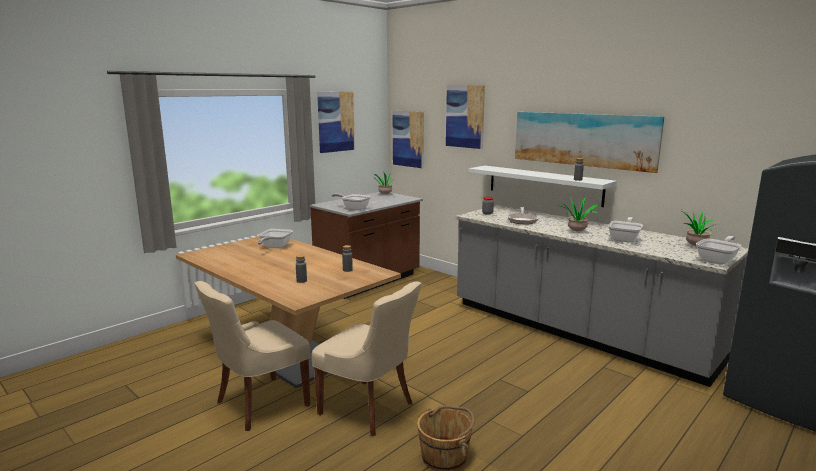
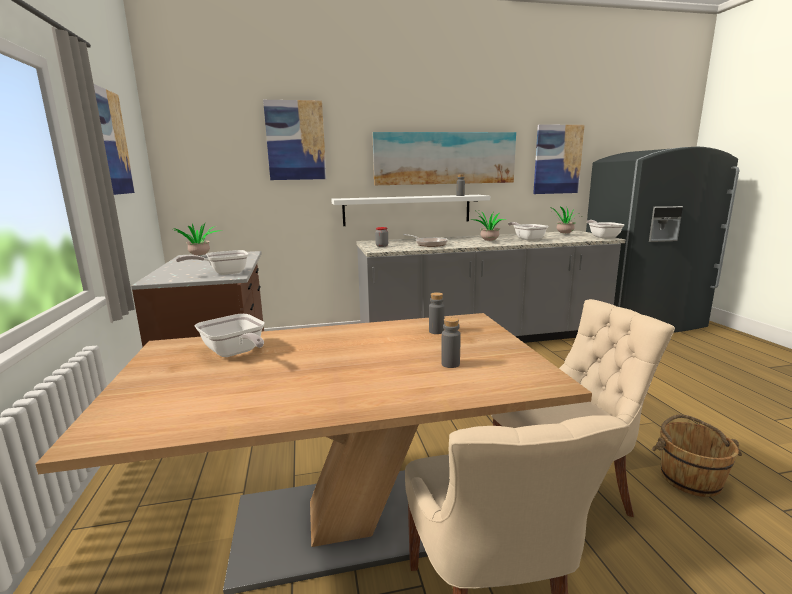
camera: 55 degrees left, 0 degrees up
picture [393,110,424,168] -> picture moved to [533,125,585,194]

